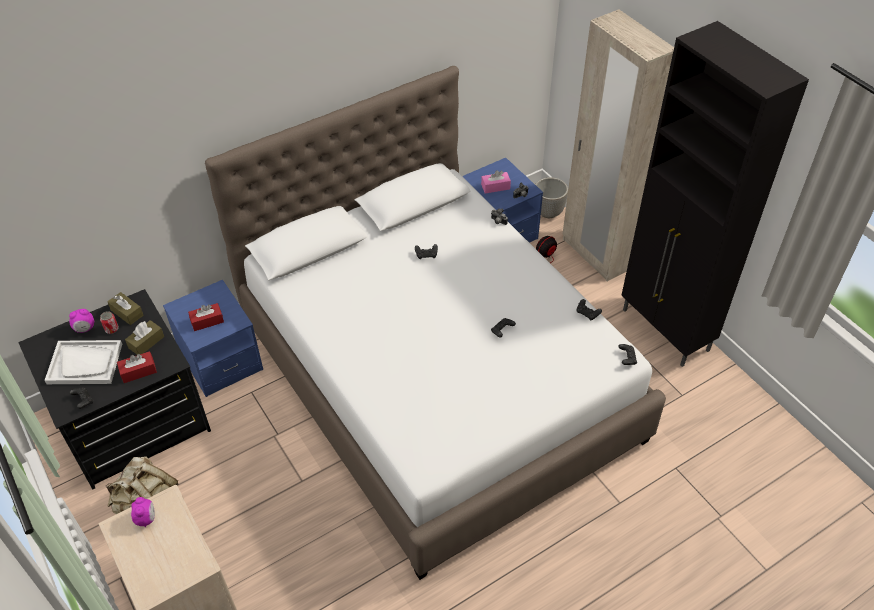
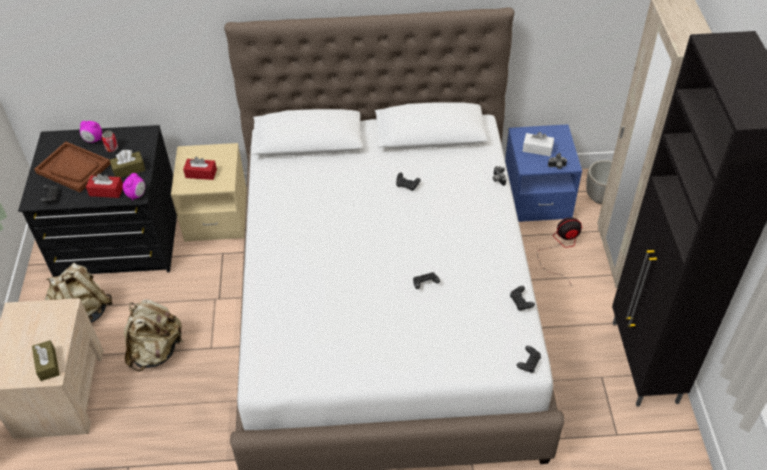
camera: 30 degrees right, 0 degrees up
white tray [44,340,122,384] -> brown tray [34,142,110,192]
brown tissue box [107,292,144,325] -> brown tissue box moved to [32,340,60,381]
alarm clock [131,497,155,527] -> alarm clock moved to [123,173,145,200]
blue nightstand [163,280,263,397] -> beige nightstand [171,143,247,242]
pink tissue box [481,170,511,194] -> white tissue box [523,132,554,156]
none -> beige backpack [124,299,183,371]

